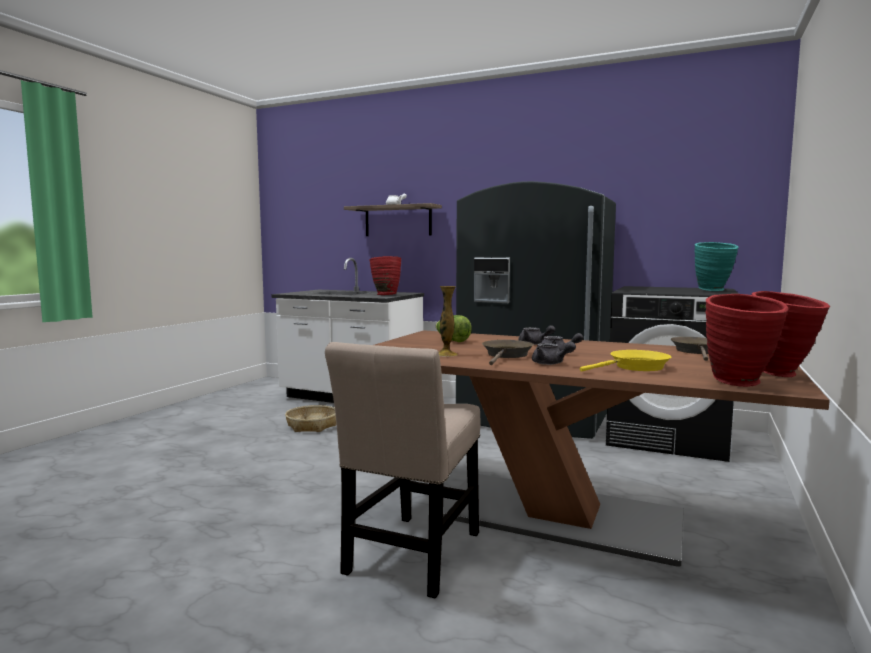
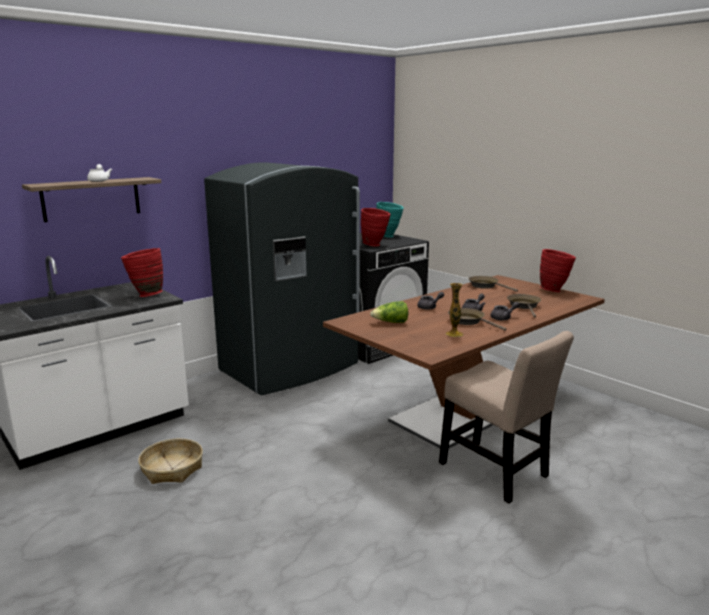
camera: 65 degrees left, 10 degrees up
yellow frying pan [580,350,671,372] -> brown frying pan [507,294,541,318]
red vase [705,294,789,387] -> red vase moved to [361,208,391,246]

